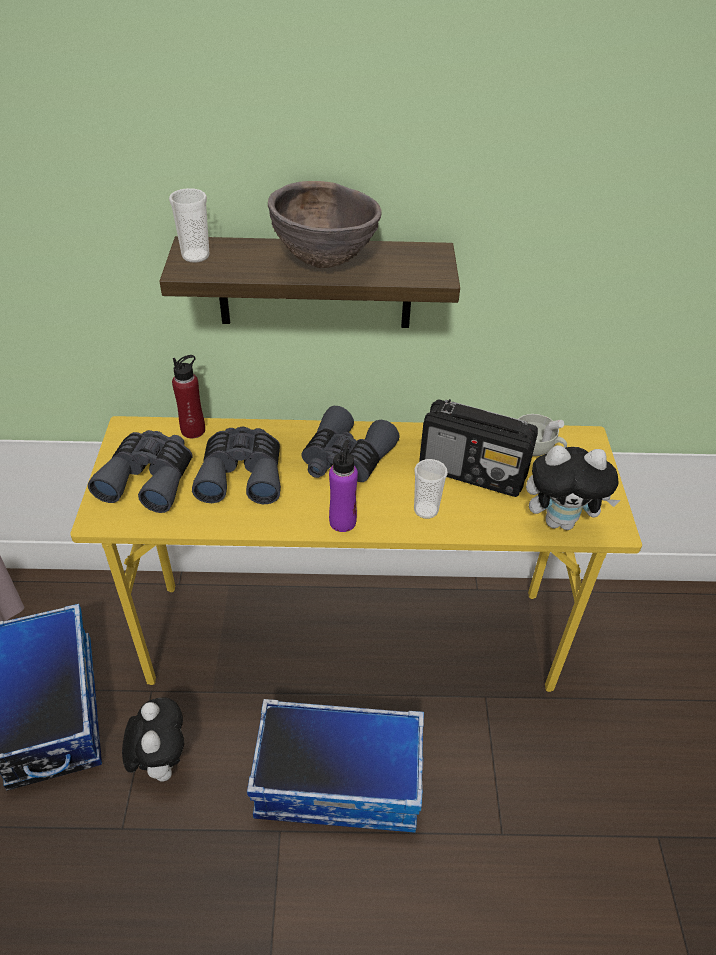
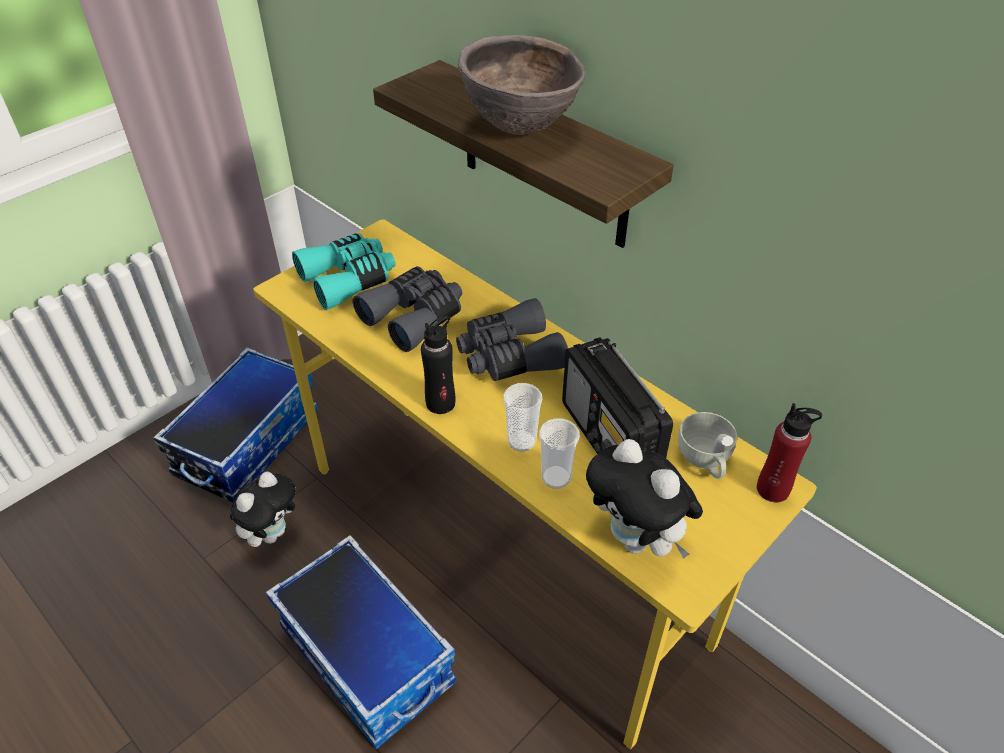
camera: 45 degrees right, 0 degrees up
grey binoculars [88,430,192,513] -> turquoise binoculars [292,233,396,310]
cup [169,188,210,262] -> cup moved to [539,418,580,489]
red bottle [172,355,205,438] -> red bottle moved to [757,403,822,502]
purple bottle [329,440,358,532] -> black bottle [421,315,455,414]

